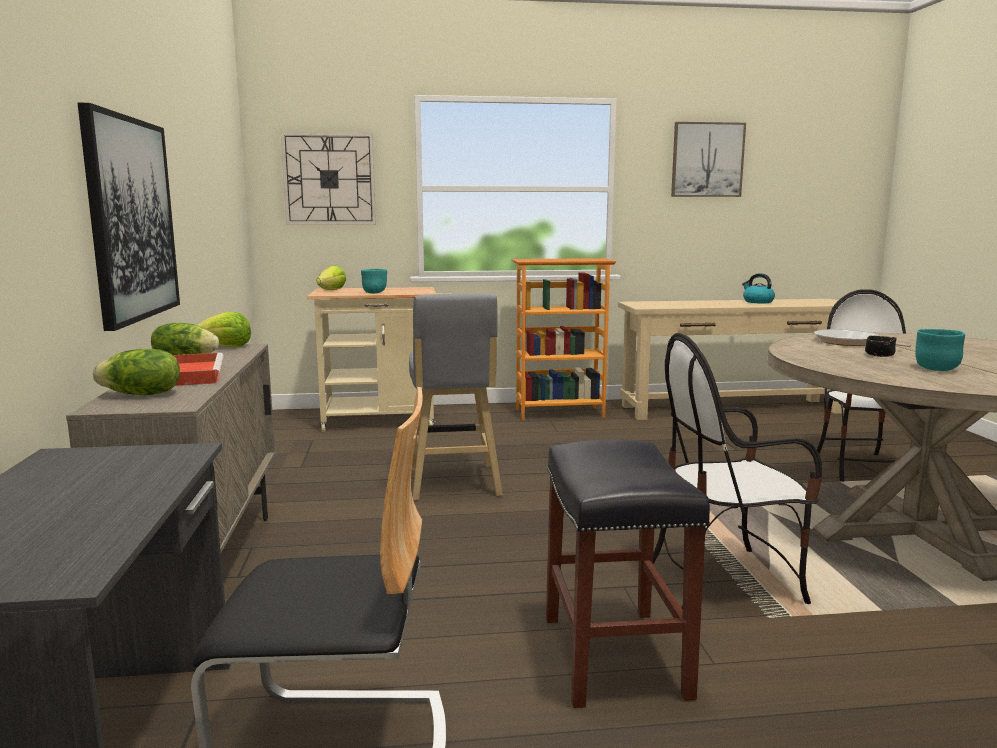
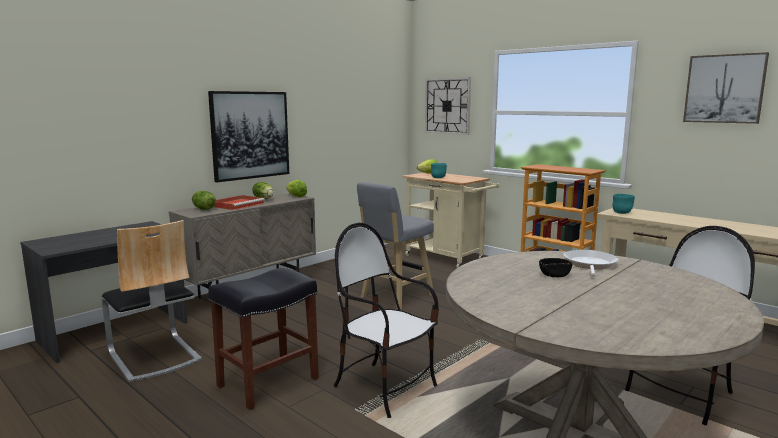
camera: 50 degrees right, 0 degrees up
kettle [742,273,775,303] -> none
turquoise bowl [915,329,965,371] -> turquoise bowl moved to [612,194,635,214]

